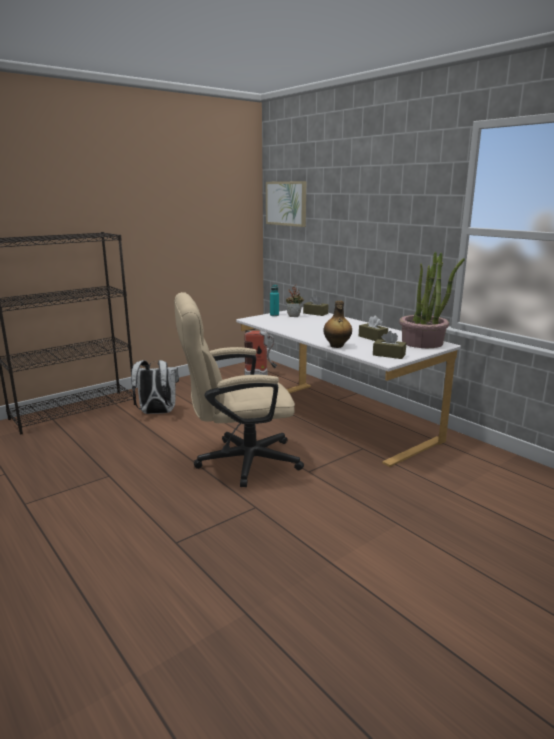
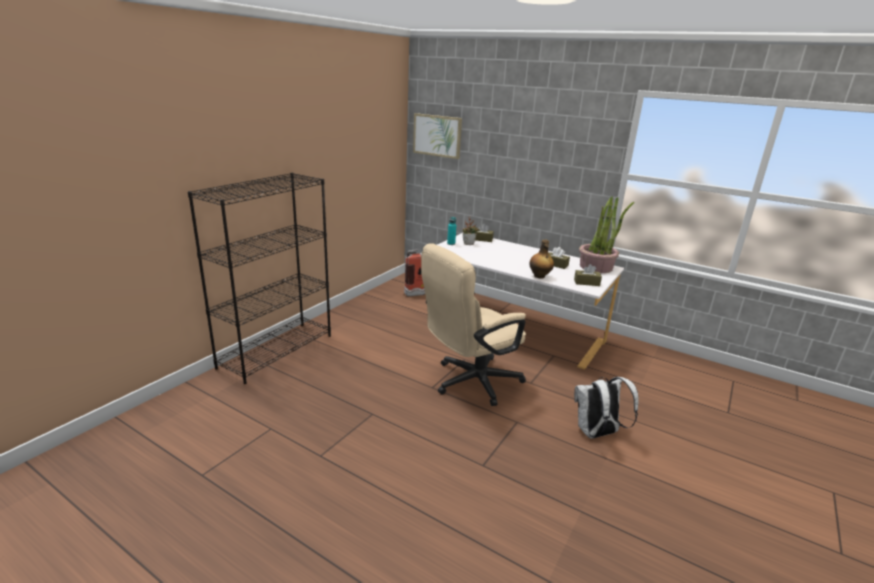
camera: 20 degrees left, 5 degrees up
white backpack [131,360,179,414] -> white backpack moved to [574,377,639,439]

